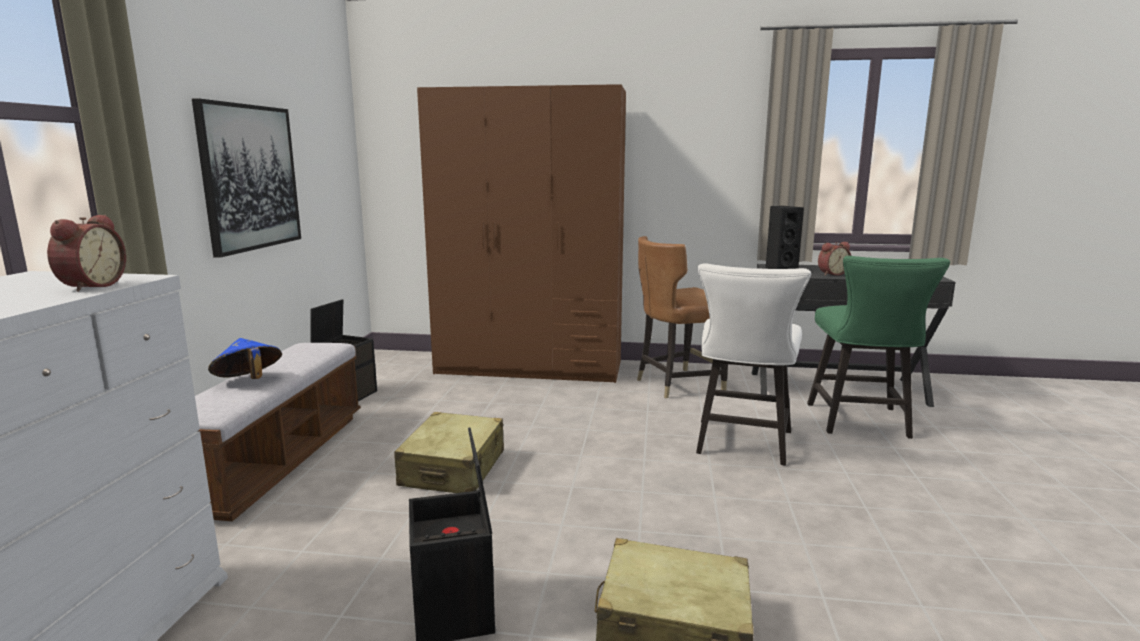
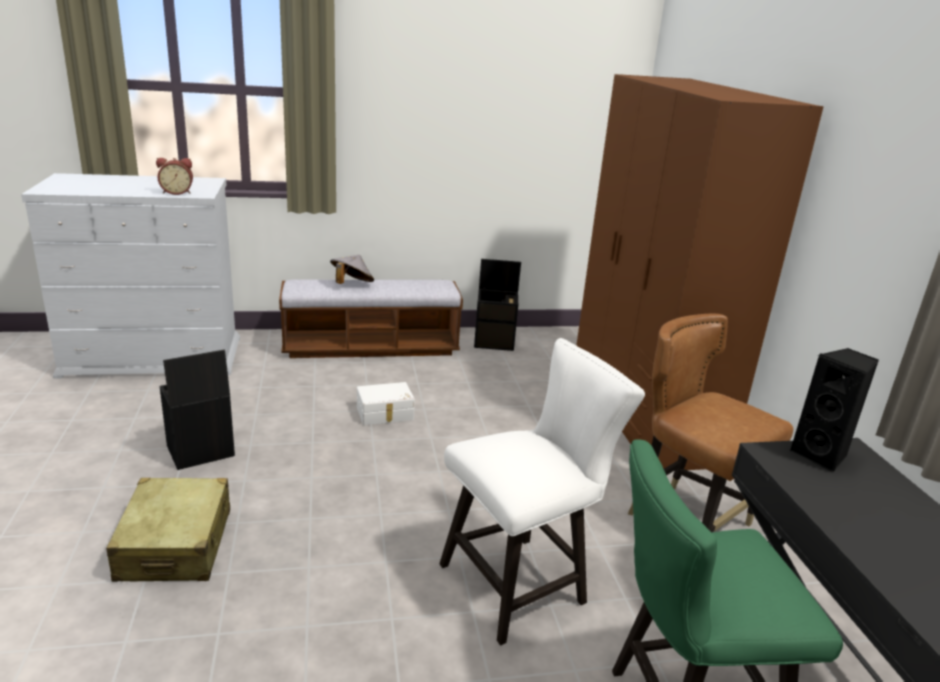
camera: 70 degrees right, 10 degrees up
picture [192,98,301,258] -> none
blue hat [208,338,282,379] -> grey hat [330,255,374,284]
beige suitcase [394,412,504,493] -> white storage box [357,382,415,425]
white chair [696,263,811,466] -> white chair turned 150 degrees clockwise [439,338,645,645]
alarm clock [818,242,851,276] -> none

